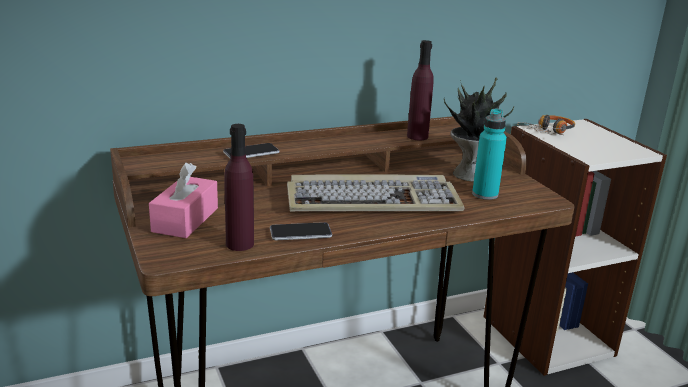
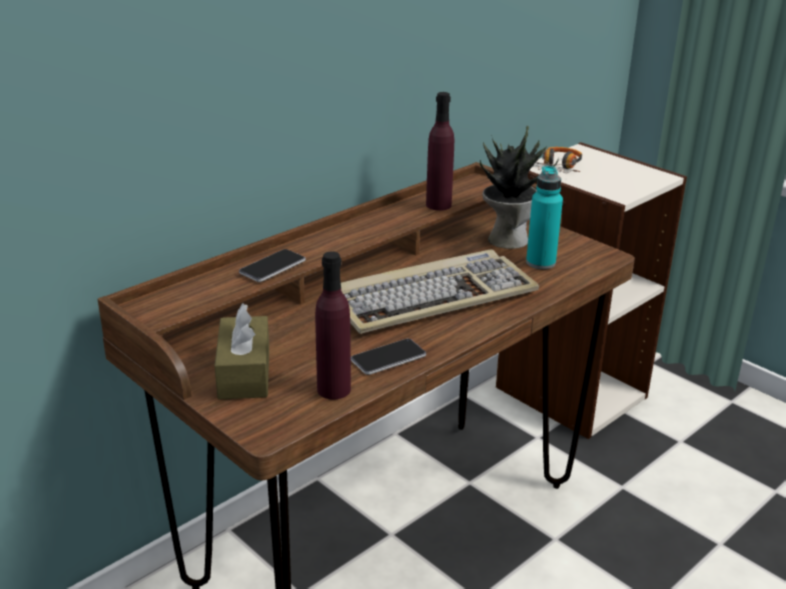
camera: 20 degrees left, 5 degrees up
pink tissue box [149,163,218,238] -> brown tissue box [215,303,269,399]

